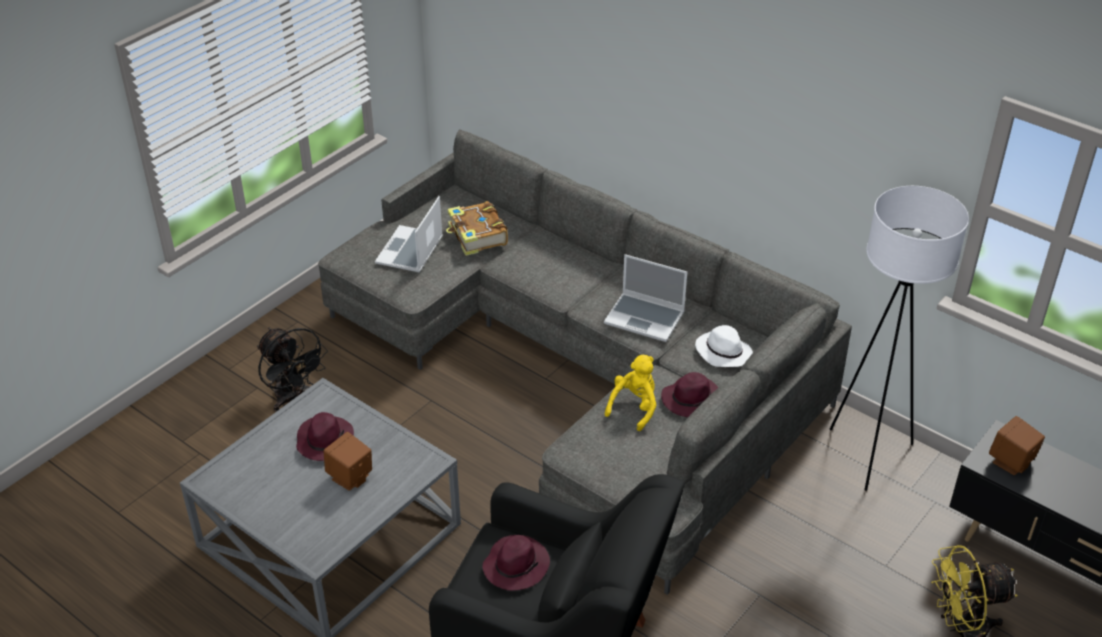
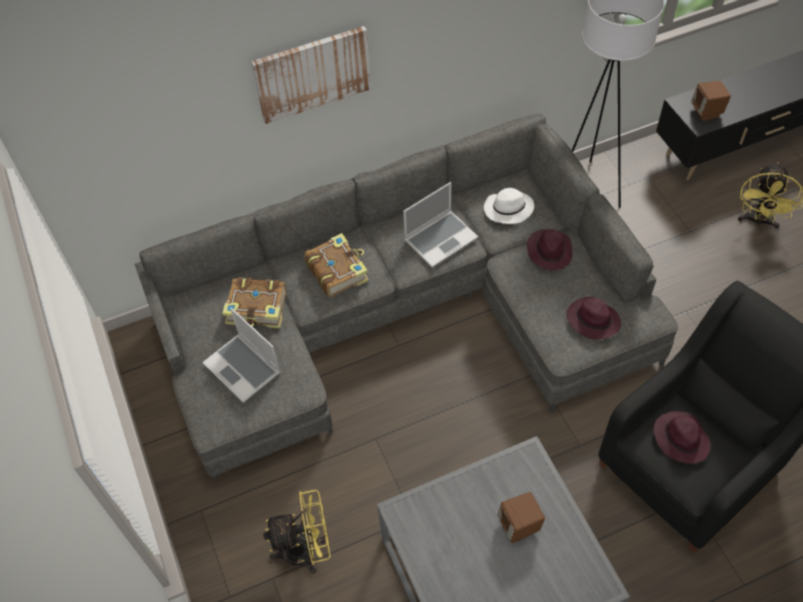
camera: 60 degrees left, 15 degrees up
black fan [257,328,328,412] -> yellow fan [263,490,331,573]
purple hat [296,412,354,461] -> purple hat moved to [566,296,621,339]
yellow plush toy [605,355,656,431] -> none
none -> picture [251,26,371,124]
none -> book [305,233,369,297]

